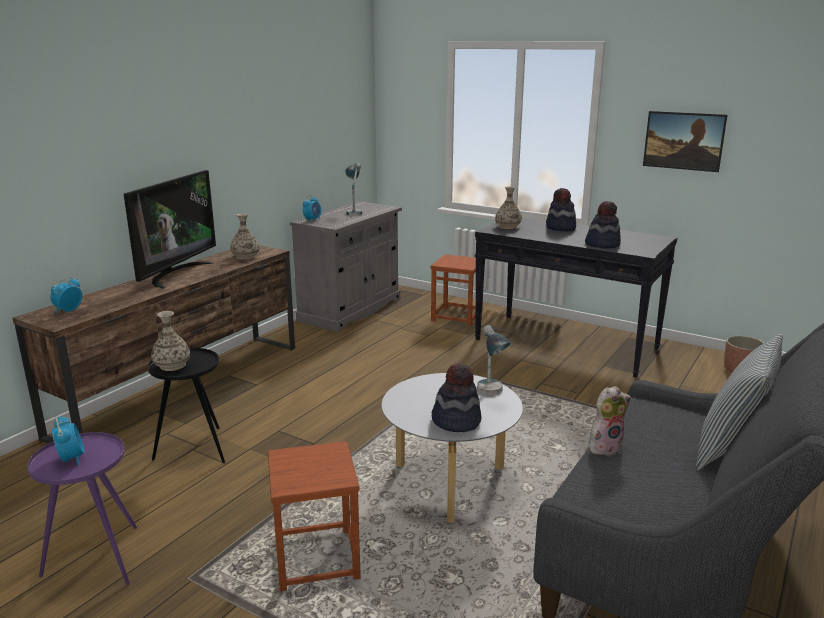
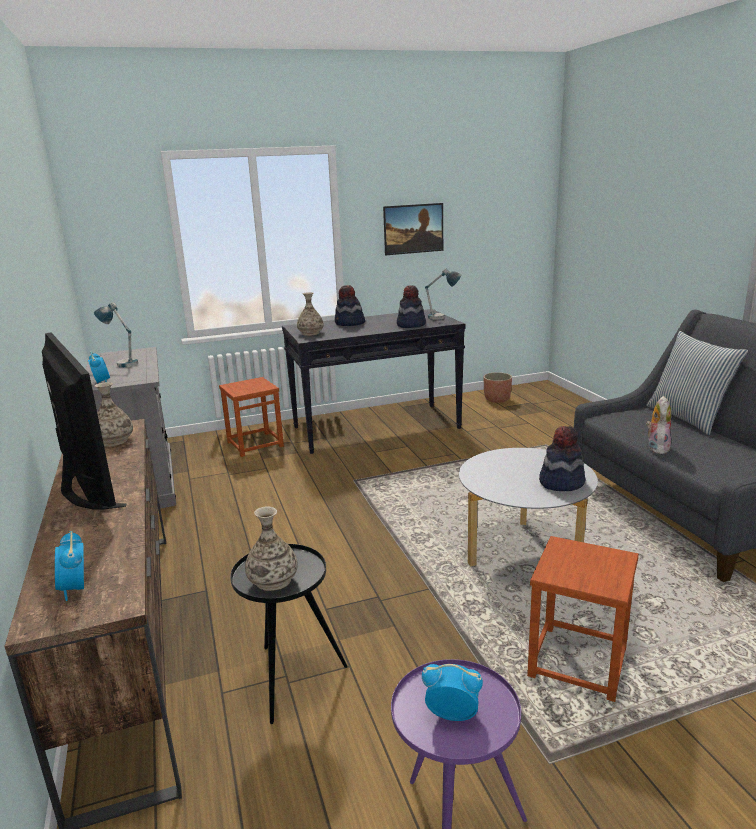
camera: 50 degrees left, 0 degrees up
table lamp [477,325,511,395] -> table lamp moved to [425,268,462,320]

